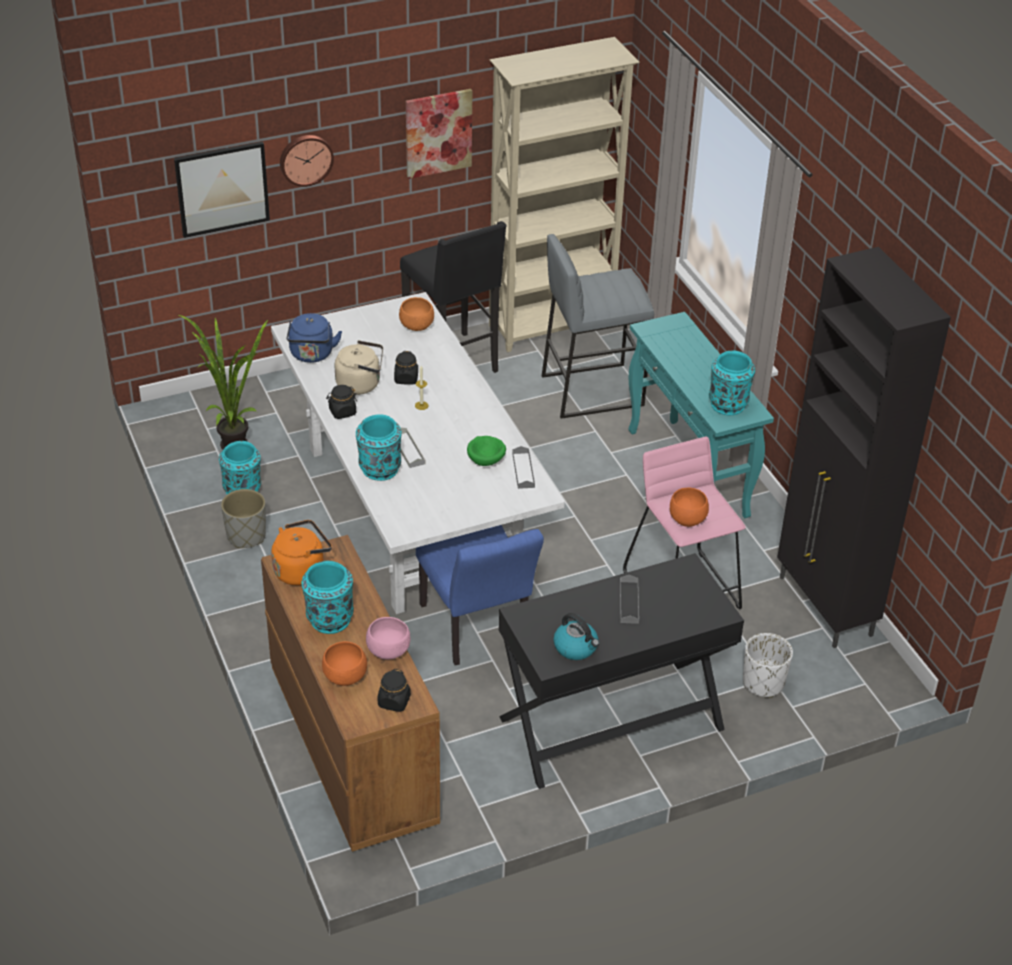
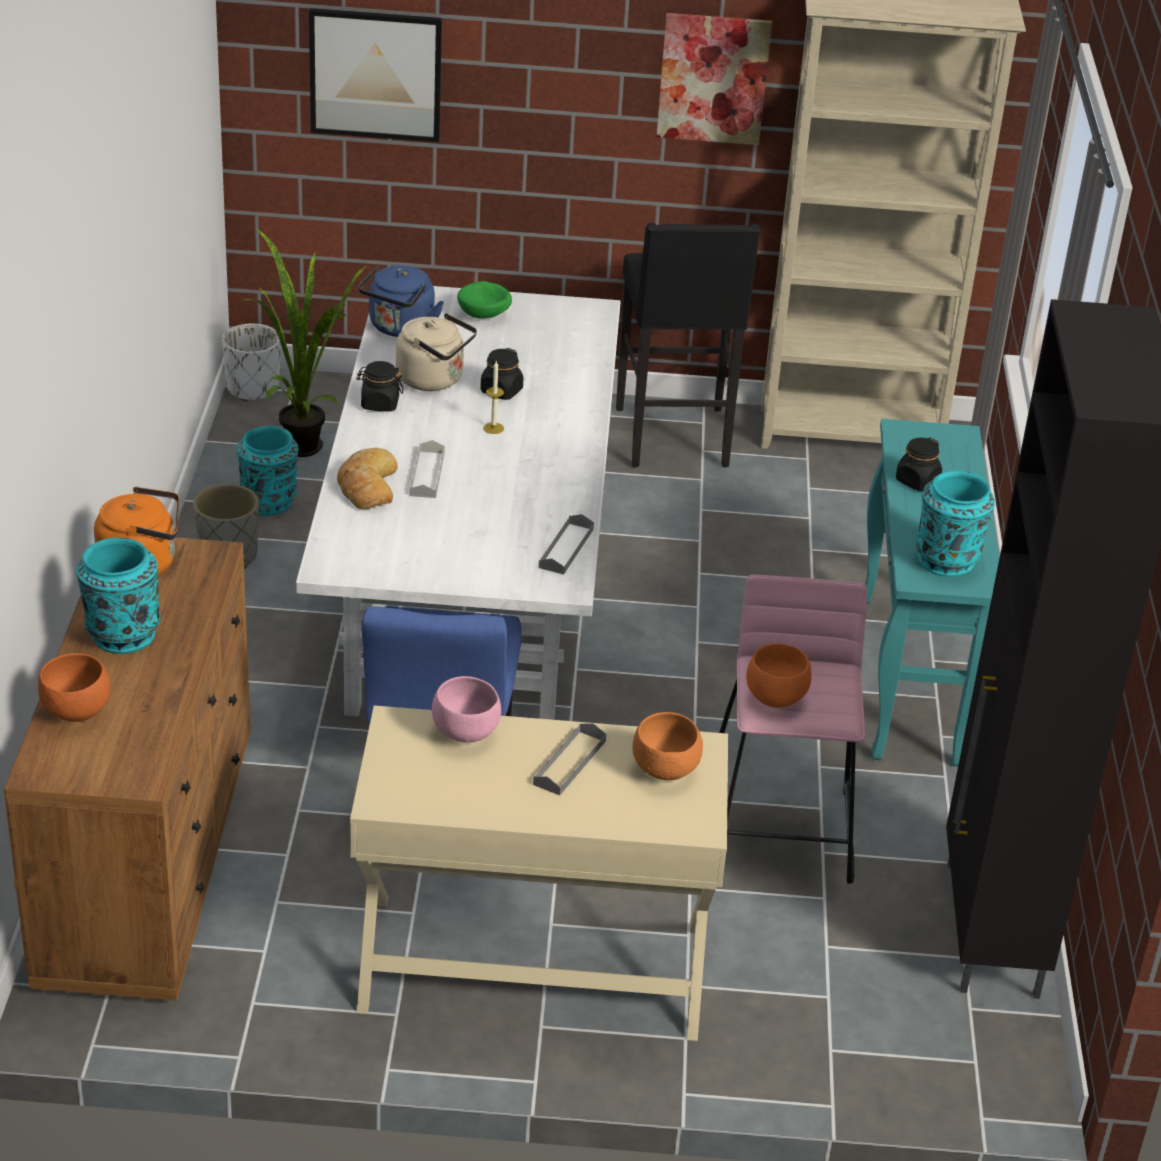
camera: 25 degrees right, 5 degrees down
wall clock [280,135,334,187] -> none
turquoise vase [356,414,402,481] -> bread [337,448,397,509]
pink bowl [366,617,411,659] -> pink bowl moved to [432,676,501,742]
black jar [378,669,411,712] -> black jar moved to [896,438,942,491]
orange bowl [399,297,434,331] -> orange bowl moved to [632,712,703,780]
green bowl [467,436,506,466] -> green bowl moved to [457,281,512,319]
black console table [499,553,744,789] -> beige console table [350,705,728,1041]
grey stool [542,234,654,419] -> none
kettle [553,613,599,660] -> none
white planter [743,633,793,698] -> white planter moved to [222,323,281,402]

